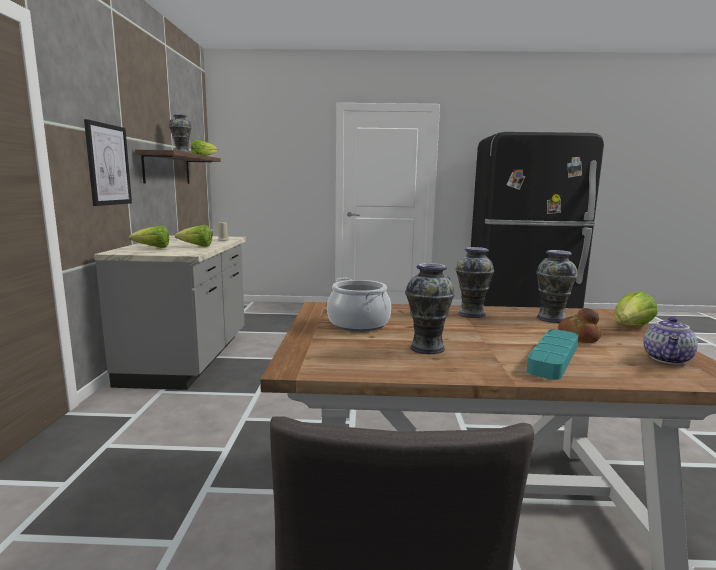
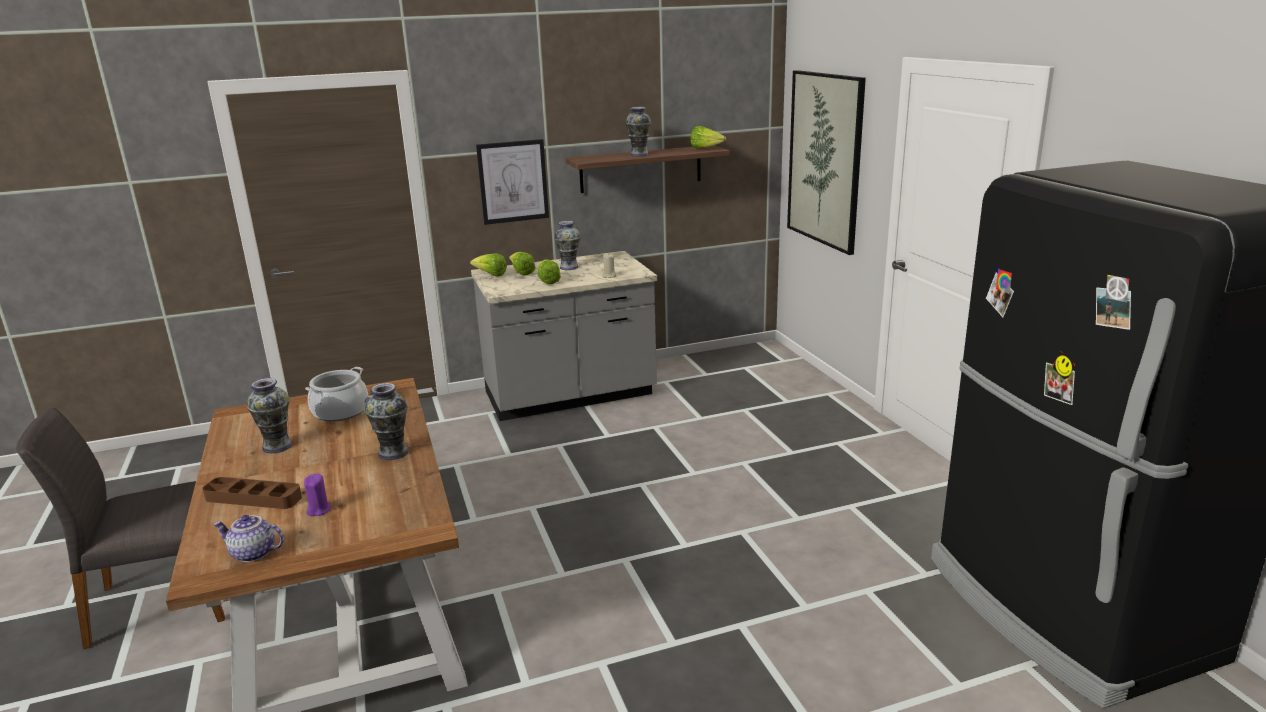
camera: 70 degrees right, 10 degrees up
turquoise tray [526,329,579,380] -> brown tray [202,477,302,509]
vase [536,250,578,323] -> vase moved to [554,221,581,270]
bread [558,308,601,343] -> purple candle [304,474,331,516]
lettuce [614,291,658,326] -> lettuce moved to [470,253,507,276]
none -> picture [787,70,866,255]

